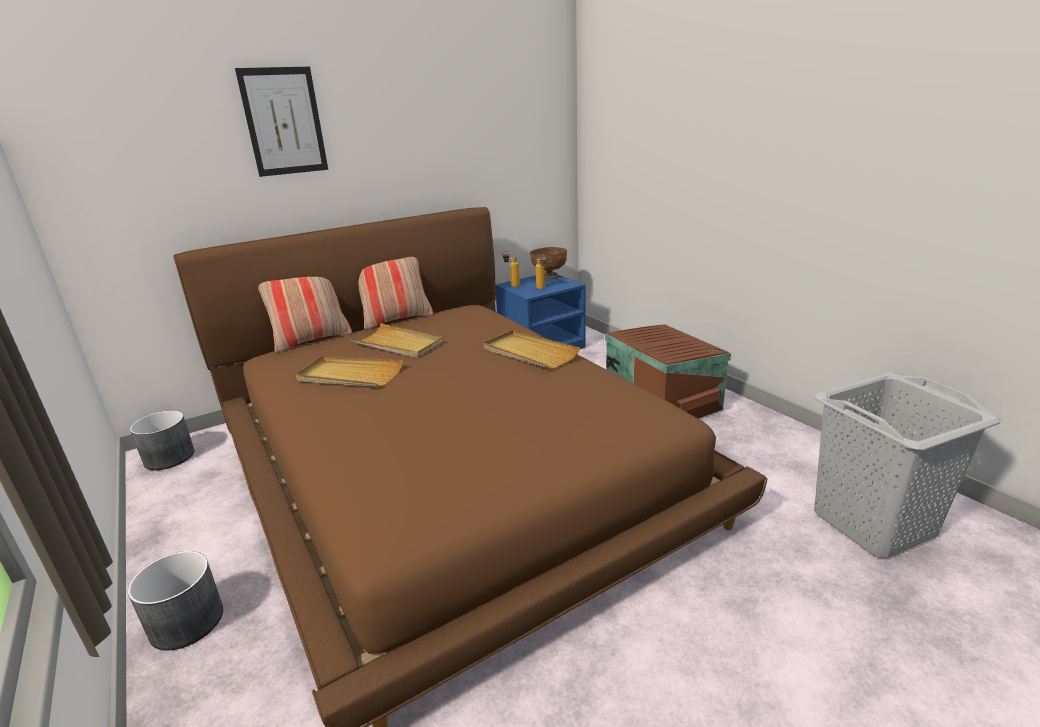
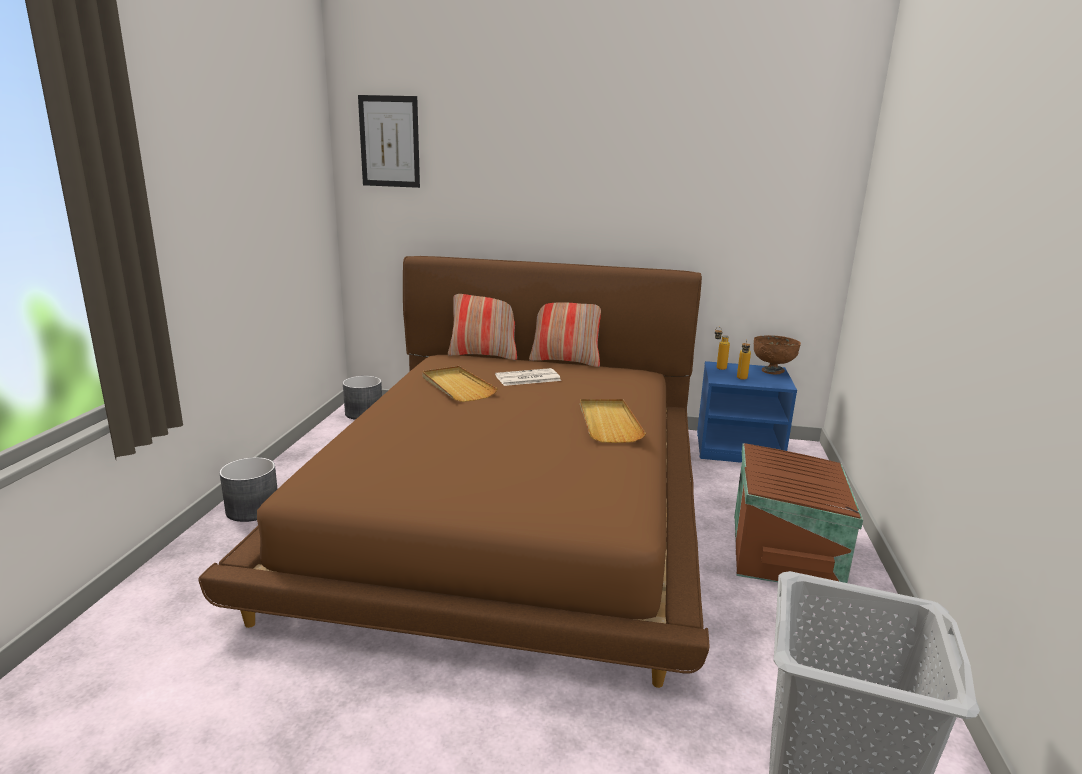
camera: 40 degrees right, 5 degrees down
picture [235,67,328,177] -> picture moved to [358,95,420,188]
beige tray [350,323,443,358] -> newspaper [495,368,561,386]

